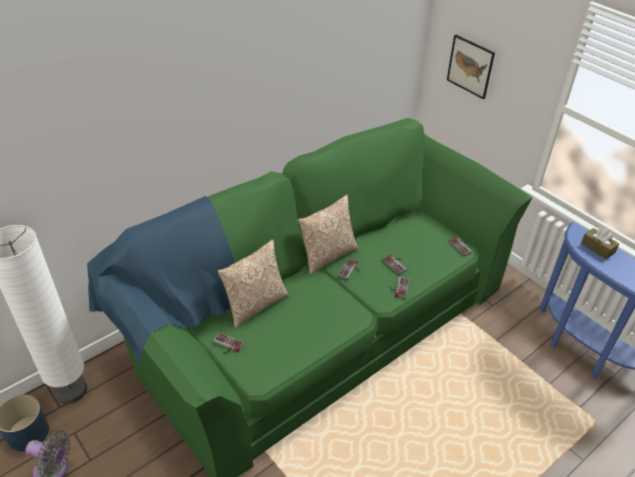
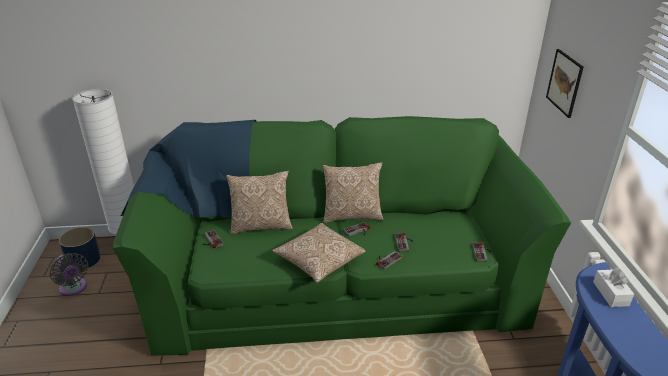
camera: 35 degrees right, 10 degrees down
brown tissue box [581,228,619,259] -> white tissue box [593,267,634,307]
none -> pillow [272,223,365,283]

